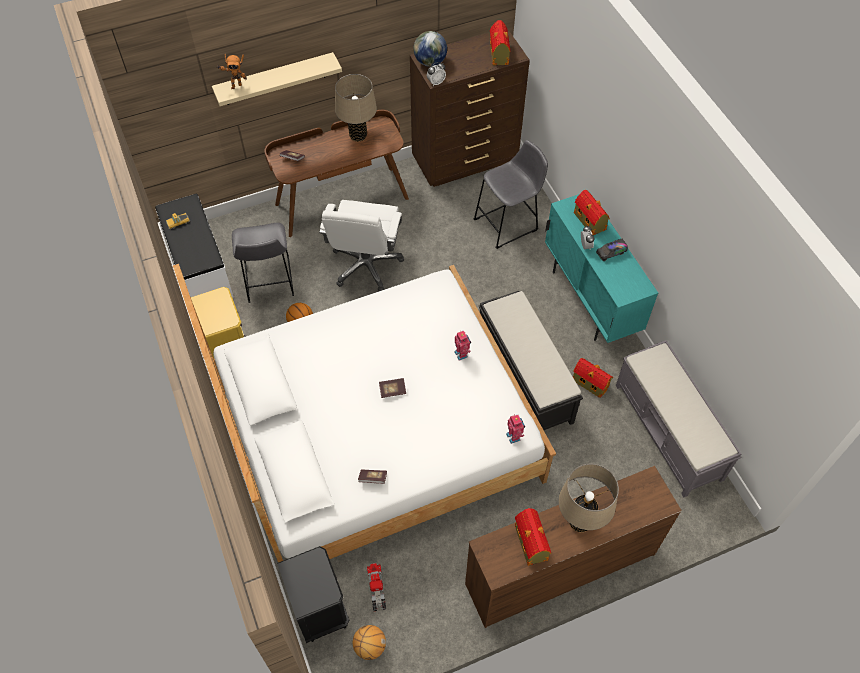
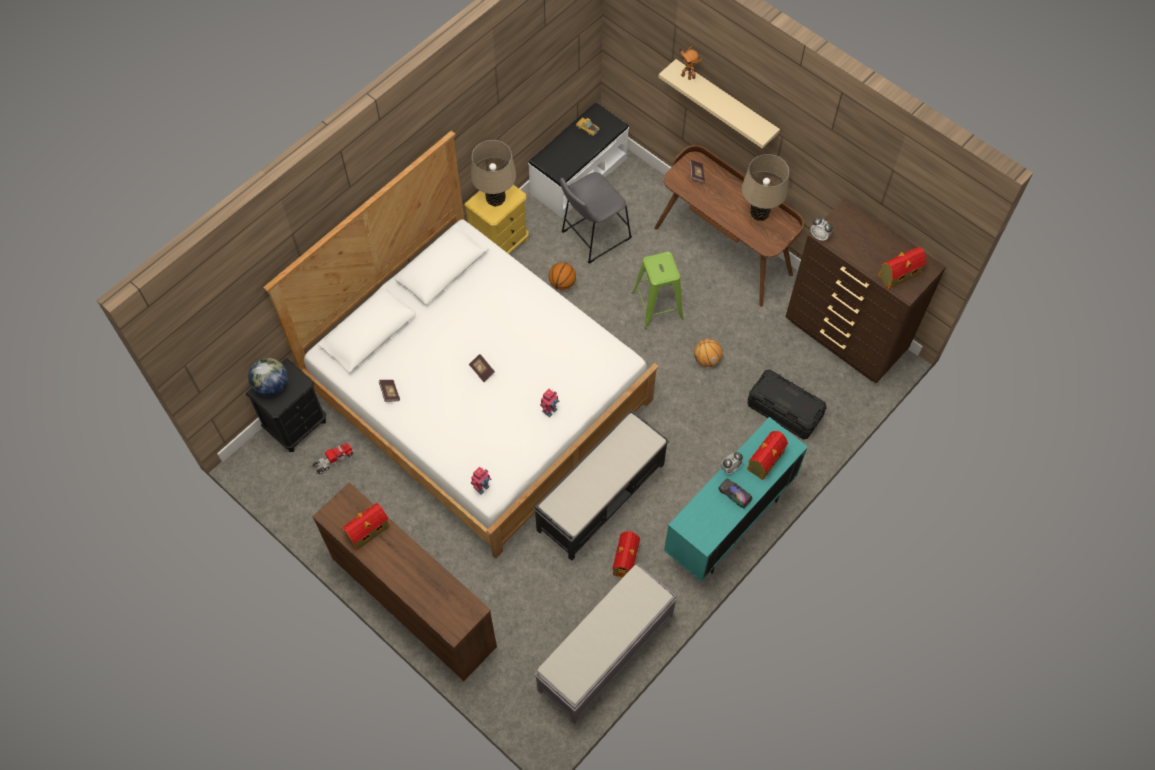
camera: 65 degrees right, 5 degrees up
white office chair [319,200,404,291] -> green stool [632,251,684,329]
basketball [353,625,386,660] -> basketball moved to [694,339,723,367]
globe [413,31,447,67] -> globe moved to [248,358,288,396]
grey stool [473,140,548,249] -> black storage box [747,370,827,439]
beige table lamp [558,464,619,532] -> beige table lamp moved to [471,140,516,207]

